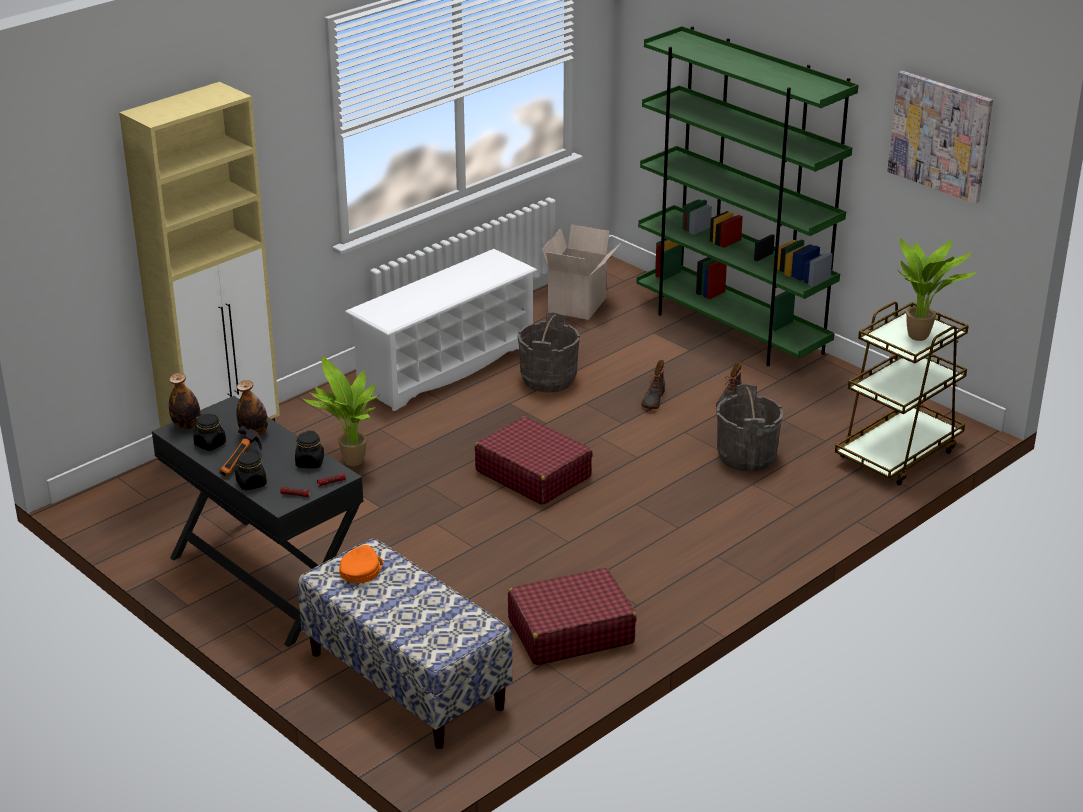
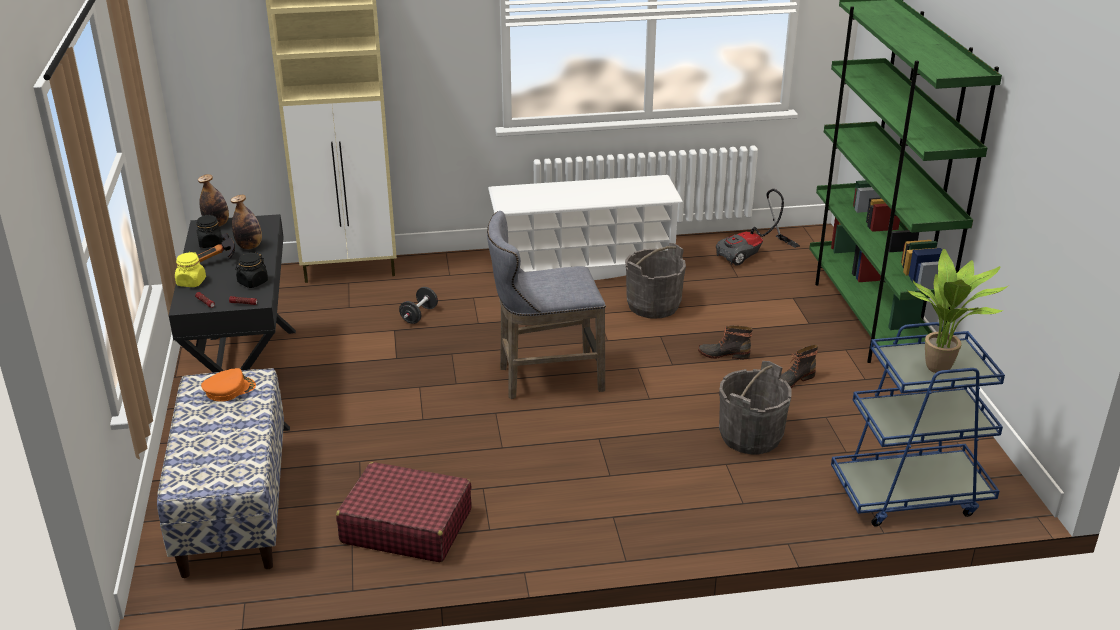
camera: 35 degrees right, 0 degrees up
black jar [235,451,267,491] -> yellow jar [175,252,206,287]
potted plant [303,357,380,466] -> black dumbbell [399,287,438,324]
red suitcase [475,416,593,505] -> grey stool [487,211,606,399]
cardboard box [542,224,621,320] -> vacuum cleaner [716,188,800,266]
boot [641,360,665,409] -> boot turned 45 degrees clockwise [698,326,753,359]
brown cart [835,301,969,486] -> blue cart [831,322,1005,526]
picture [887,71,993,204] -> none

